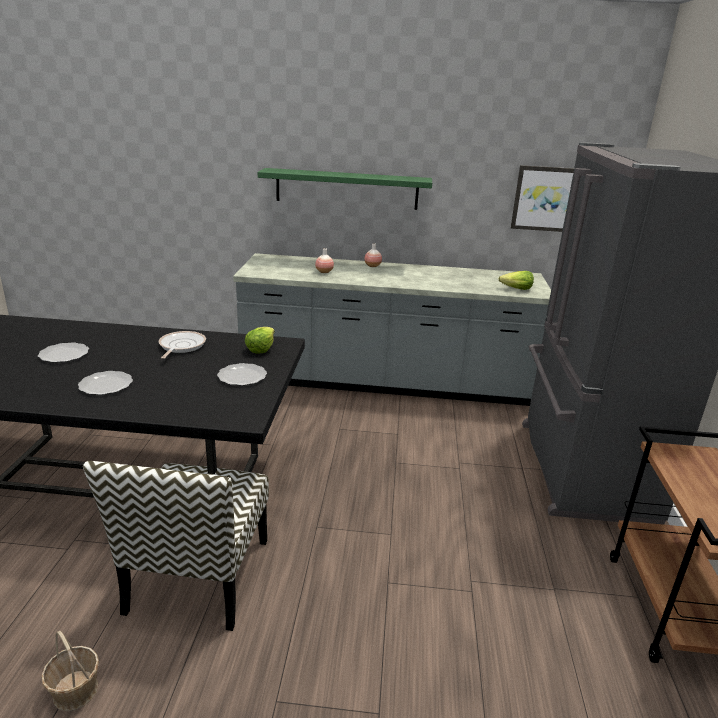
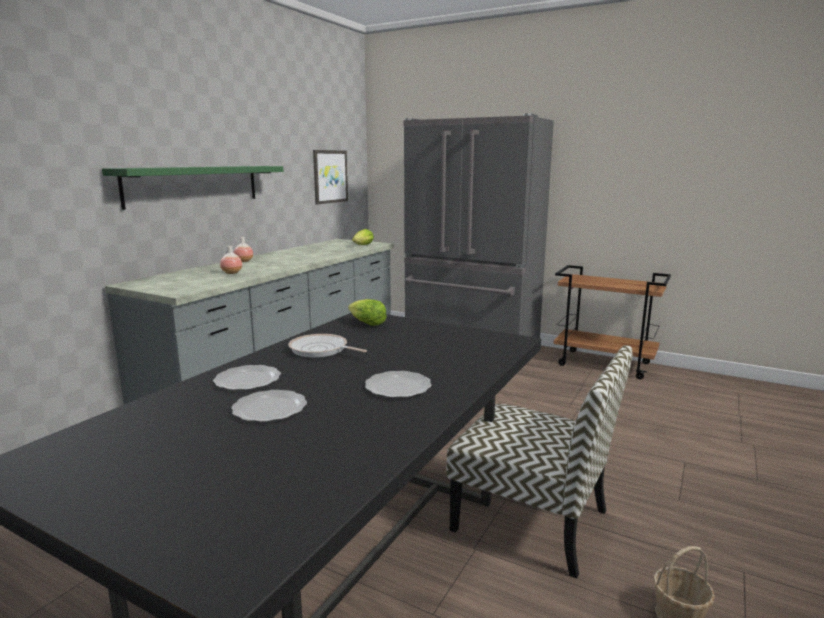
camera: 65 degrees left, 10 degrees down
plate [217,363,267,386] -> plate moved to [213,365,281,390]

